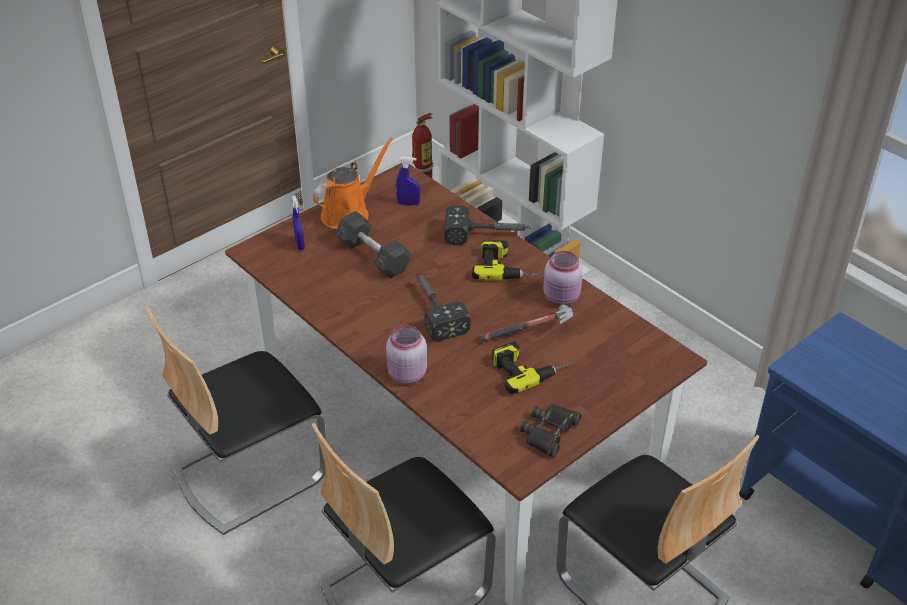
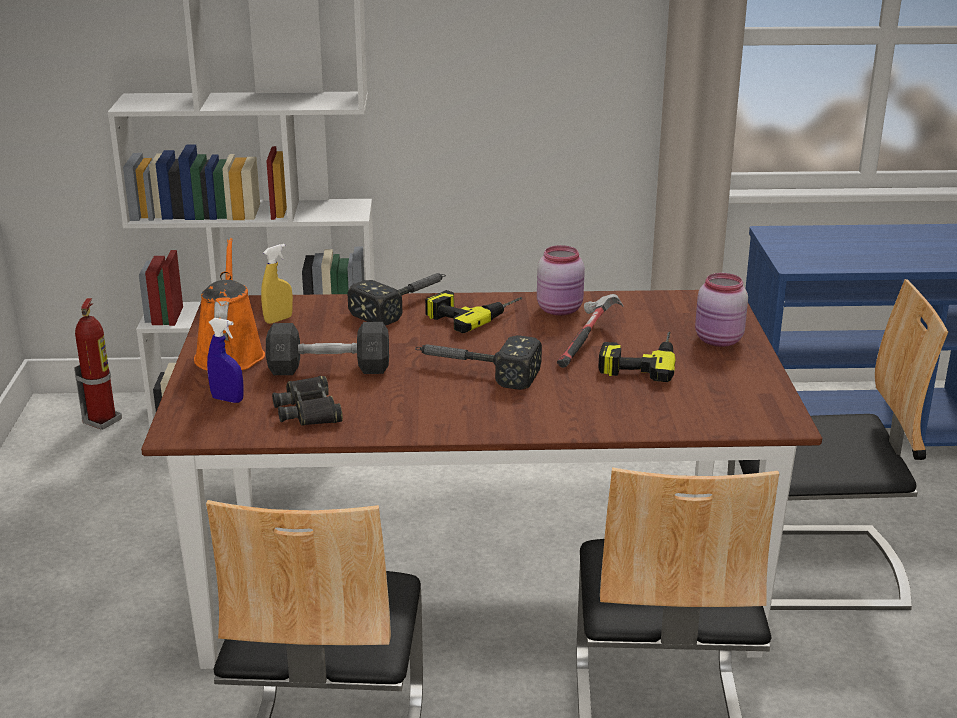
camera: 50 degrees left, 15 degrees down
pink jar [386,325,427,384] -> pink jar moved to [695,273,748,347]
blue spray bottle [396,157,420,206] -> yellow spray bottle [261,244,293,324]
black binoculars [520,404,582,458] -> black binoculars moved to [272,376,343,426]

